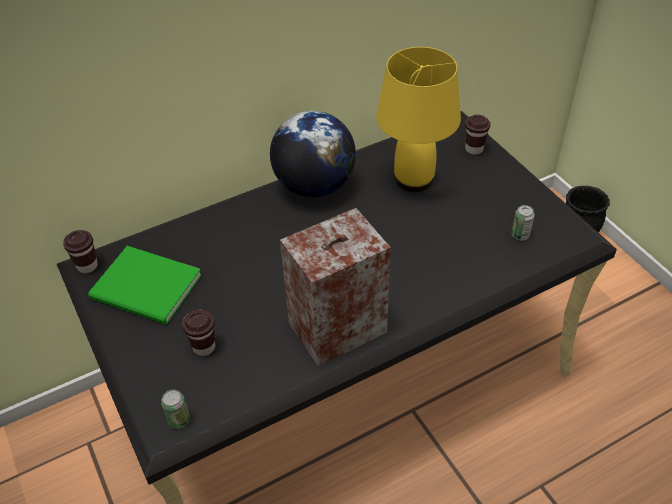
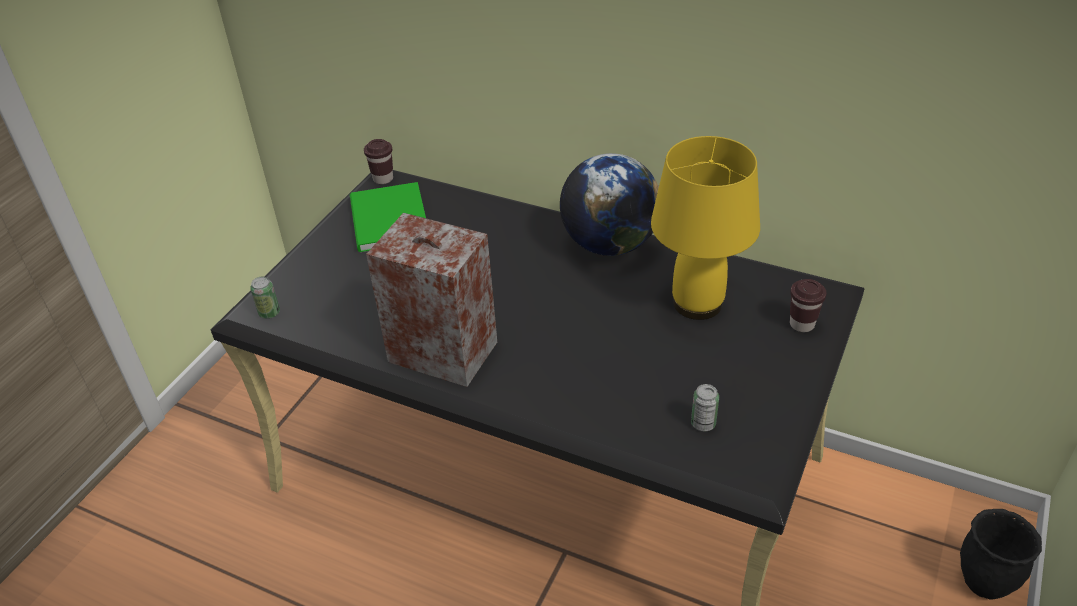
camera: 55 degrees right, 5 degrees down
brown cup [182,310,215,356] -> none

